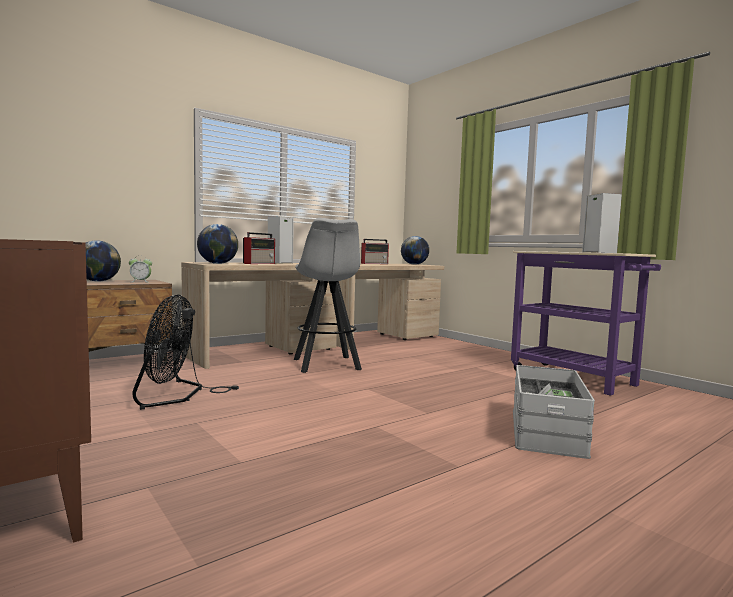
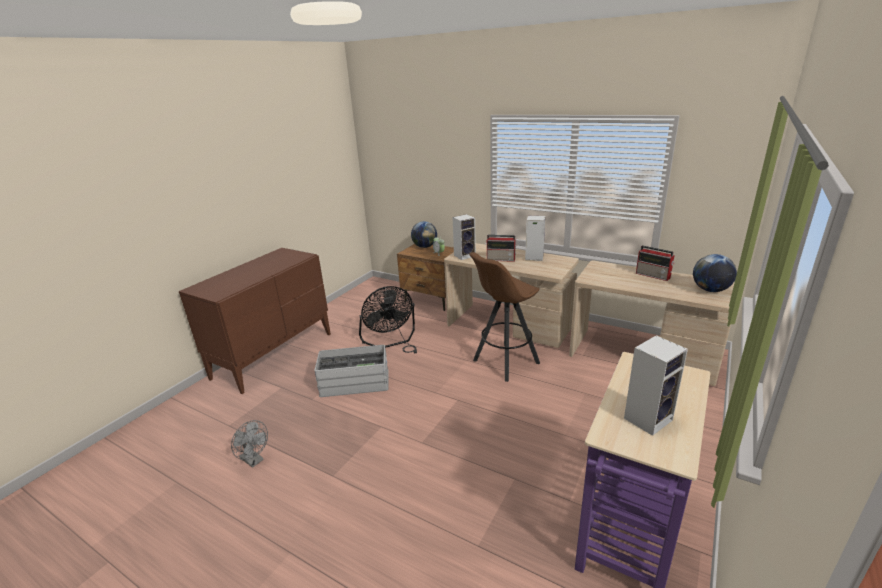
camera: 70 degrees right, 20 degrees up
globe [197,224,238,264] -> speaker [453,214,476,260]
grey stool [294,218,362,373] -> brown stool [470,252,540,382]
grey storage box [513,365,595,459] -> grey storage box moved to [314,345,388,397]
none -> grey fan [231,420,268,468]

